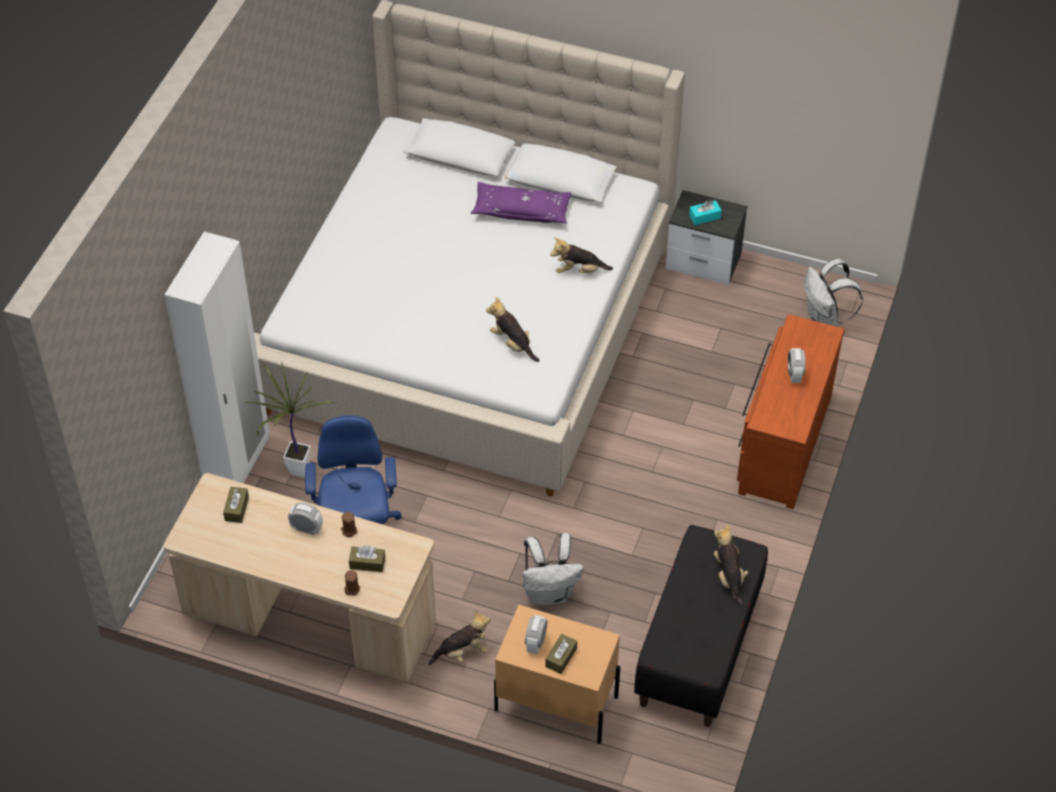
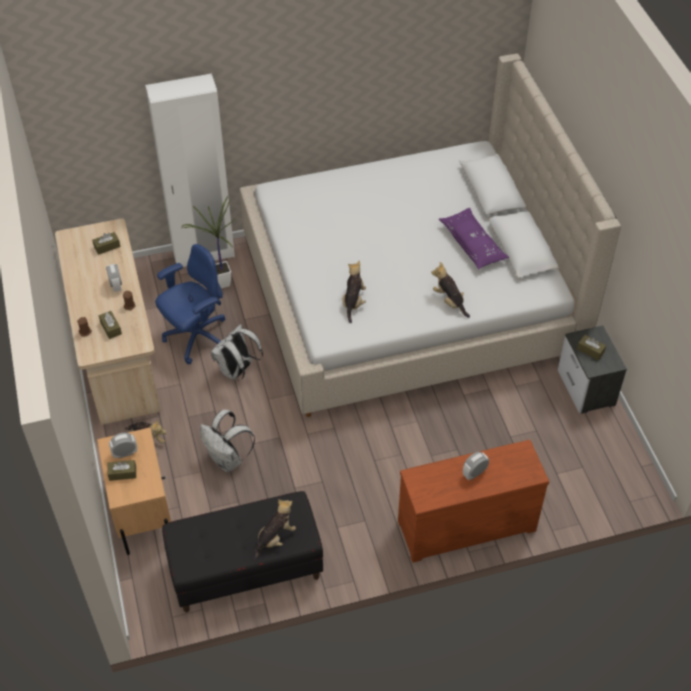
camera: 55 degrees right, 0 degrees up
turquoise tissue box [689,200,722,225] -> brown tissue box [577,335,606,360]
white backpack [804,259,863,327] -> white backpack moved to [211,324,263,380]

